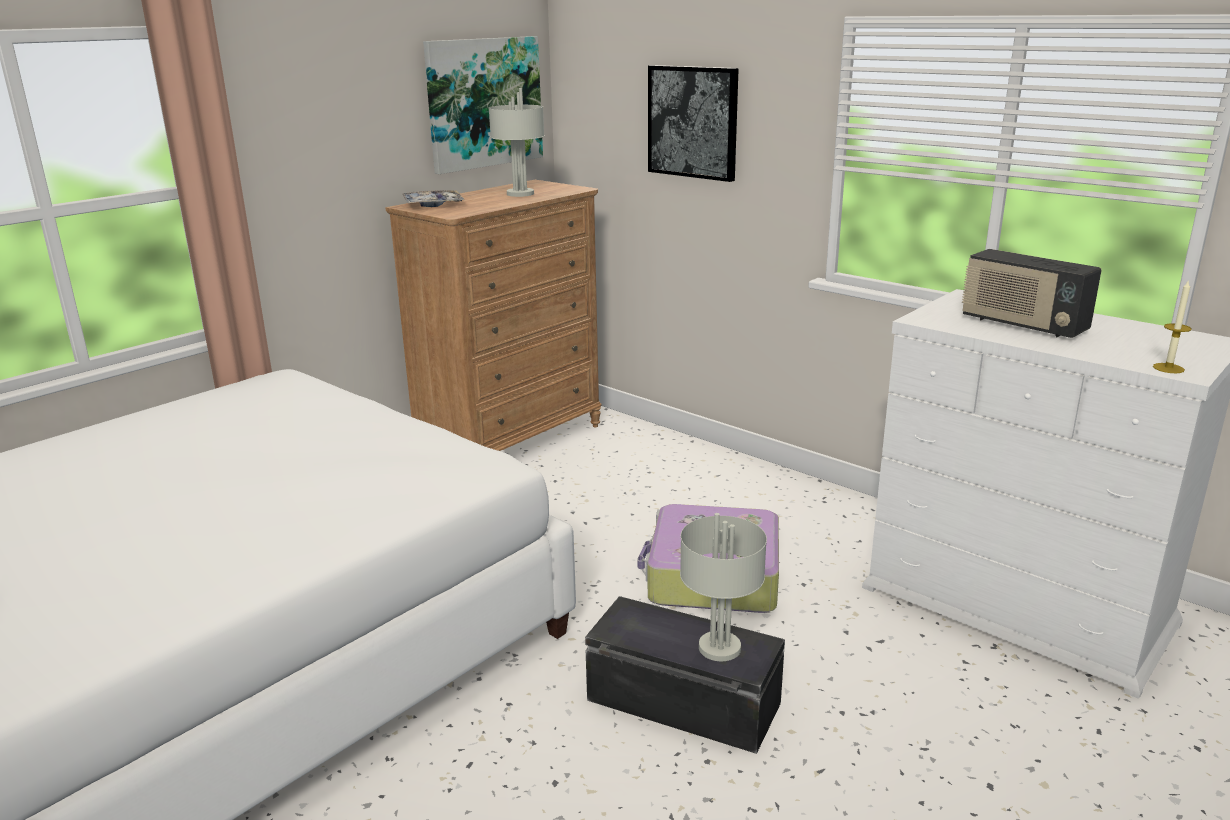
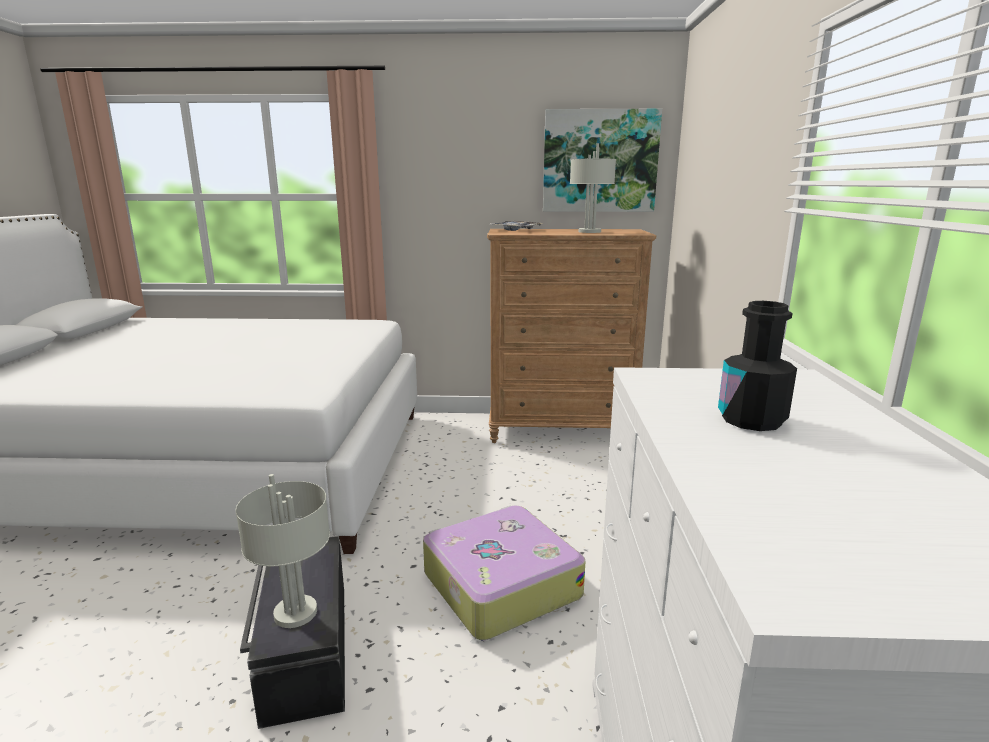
camera: 50 degrees right, 5 degrees down
picture [648,65,739,182] -> none
radio [962,249,1102,338] -> black bottle [718,301,797,431]
candle [1153,279,1192,373] -> none

